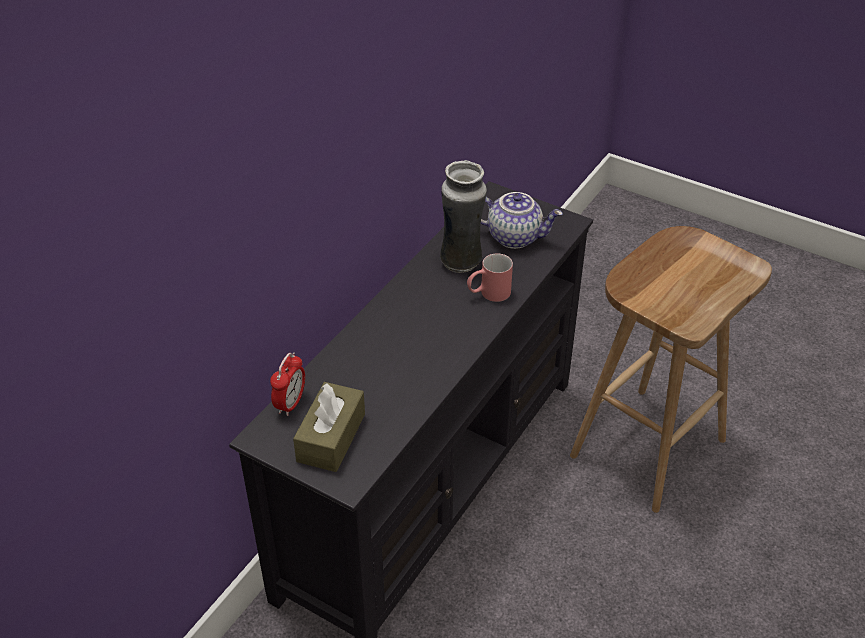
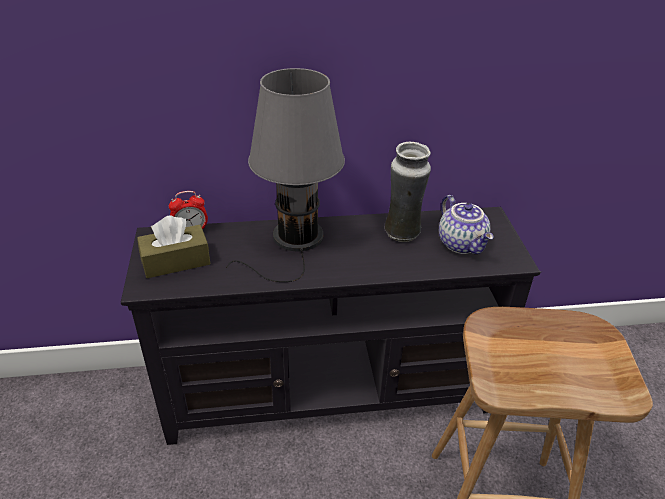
camera: 50 degrees right, 5 degrees down
red mug [467,253,513,302] -> none
none -> grey table lamp [226,68,345,282]

